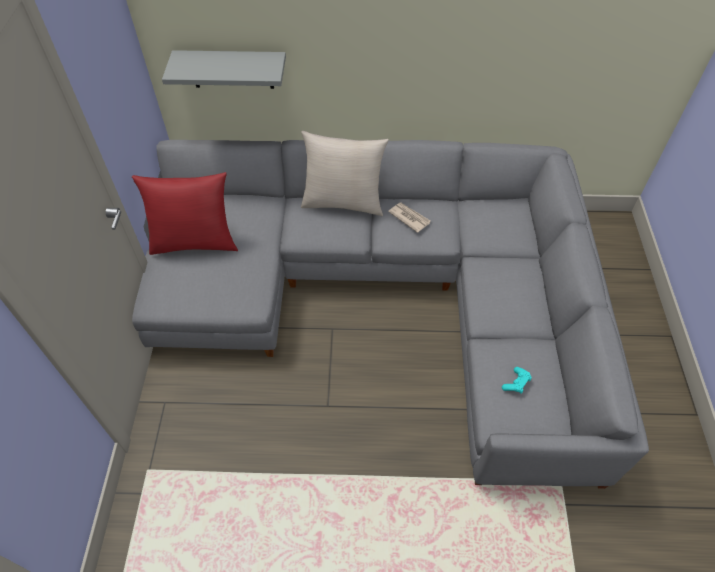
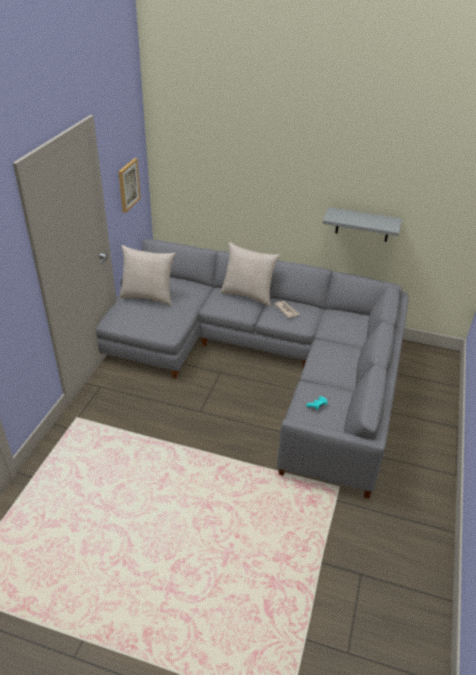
camera: 15 degrees right, 15 degrees down
red pillow [132,172,238,255] -> beige pillow [119,245,175,306]
grey shelf [162,50,286,89] -> grey shelf moved to [322,207,402,242]
none -> picture [118,158,141,213]

